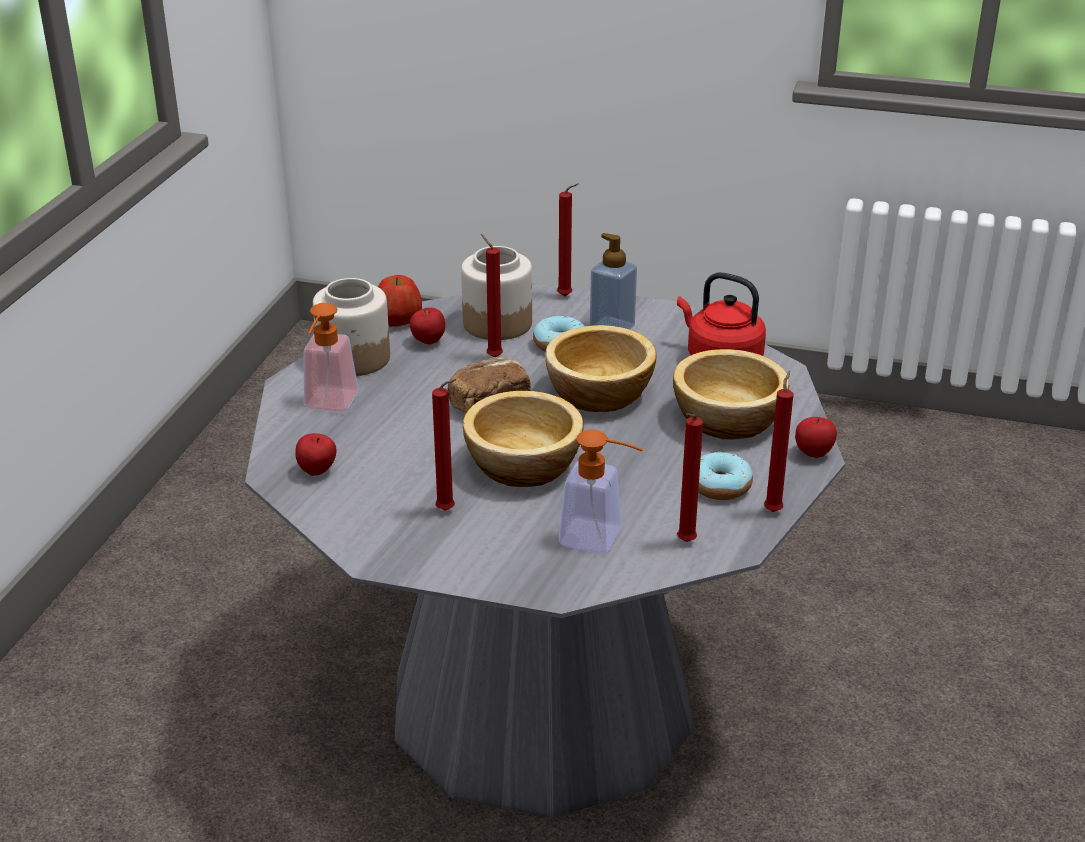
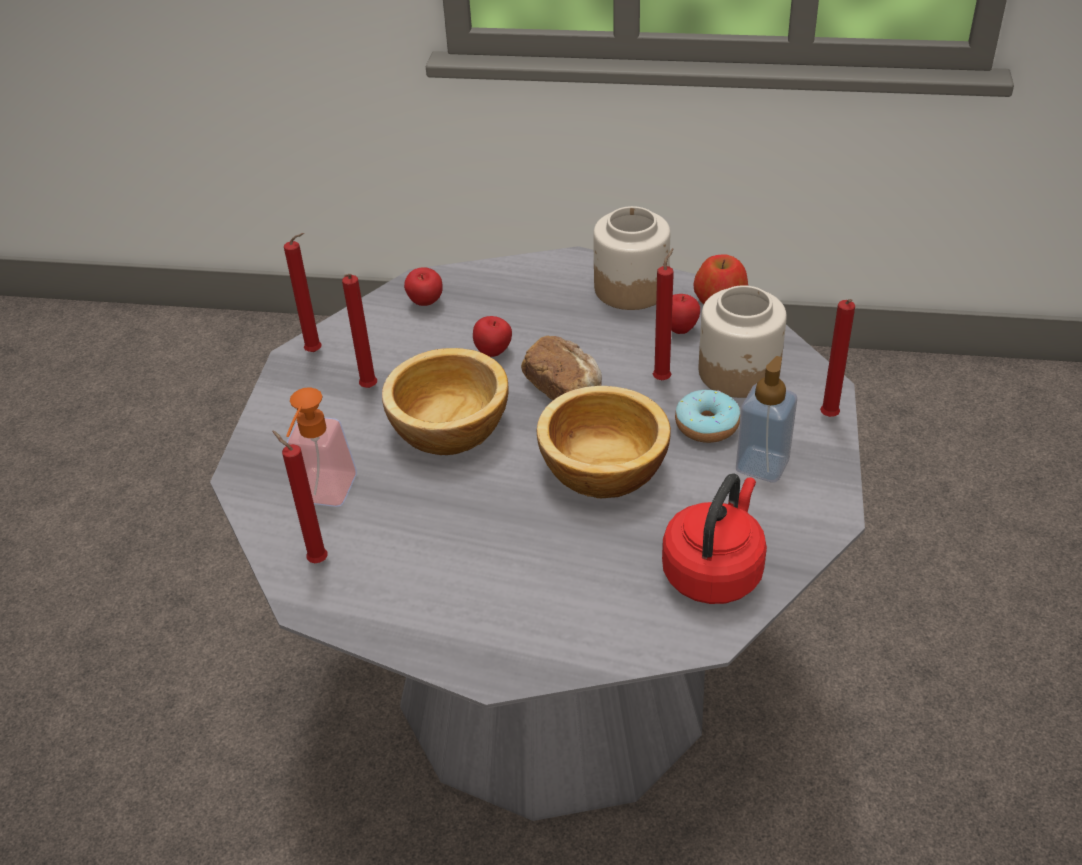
camera: 85 degrees right, 10 degrees up
soap dispenser [304,303,359,412] -> none
bowl [673,349,790,439] -> none
donut [698,451,753,500] -> none
red candle [764,371,793,512] -> red candle moved to [284,233,322,352]
apple [795,417,837,458] -> apple moved to [473,316,512,357]

